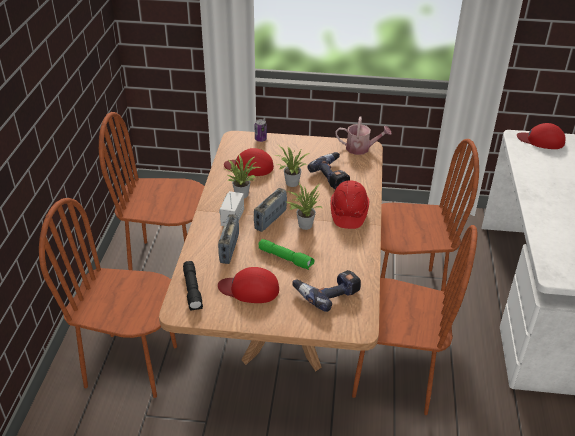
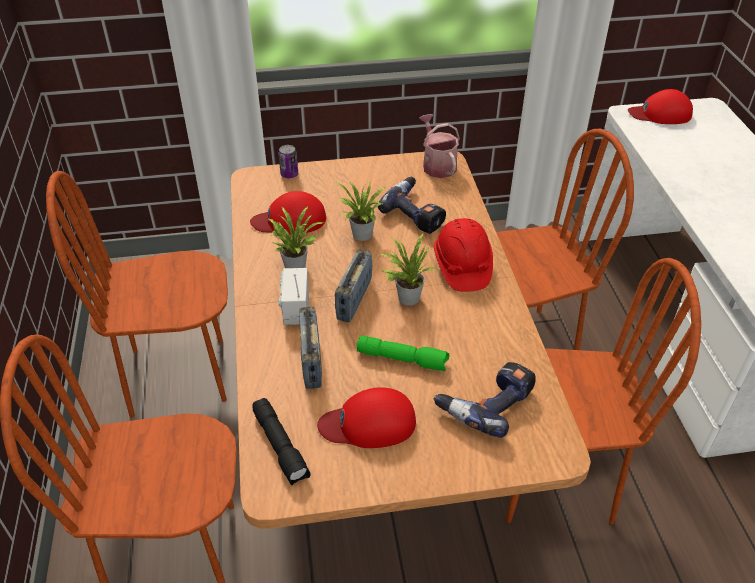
camera: 15 degrees left, 5 degrees up
watering can [336,117,392,155] -> watering can turned 105 degrees counterclockwise [419,114,460,178]

